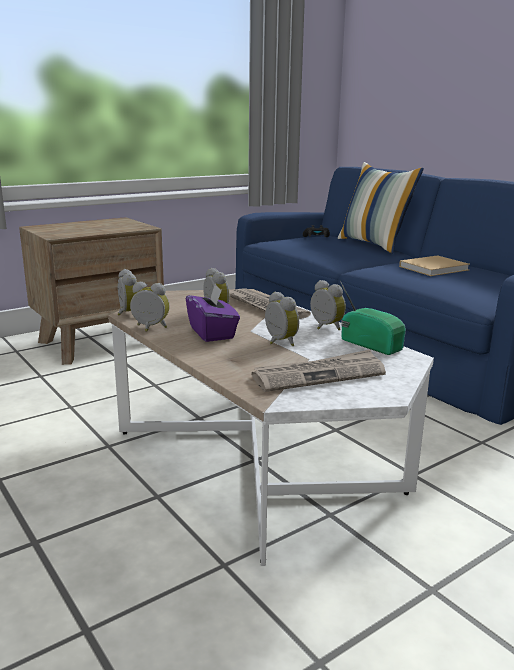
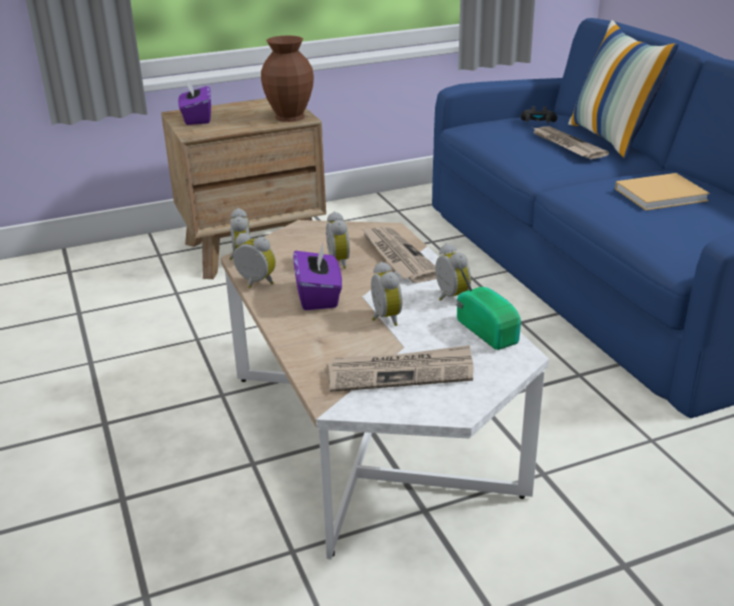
camera: 15 degrees right, 10 degrees up
none -> purple tissue box [178,79,211,125]
none -> brown vase [261,35,314,122]
none -> newspaper [533,126,609,159]

